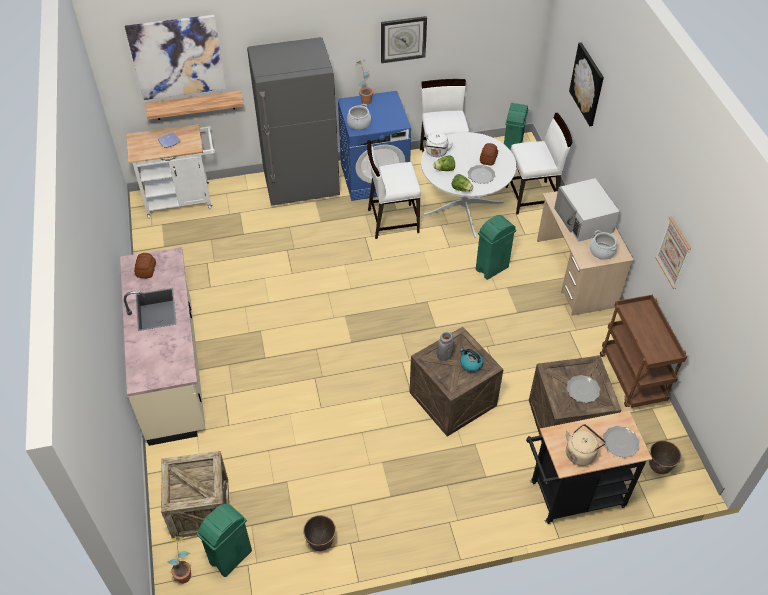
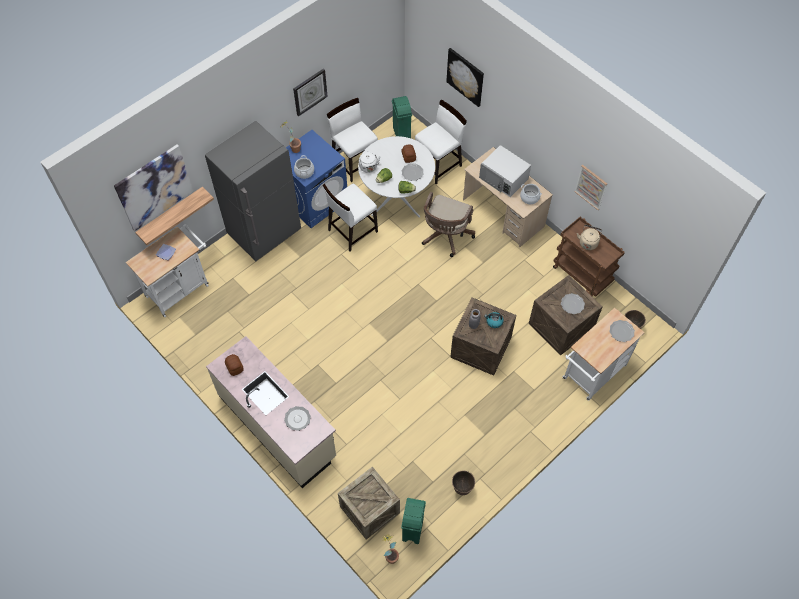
camera: 30 degrees left, 10 degrees up
green trash can [476,215,516,280] -> brown office chair [422,192,475,257]
black cart [526,411,652,524] -> white cart [563,308,645,400]
beige kettle [566,424,606,466] -> beige kettle moved to [577,225,602,250]
none -> plate [284,406,311,431]

